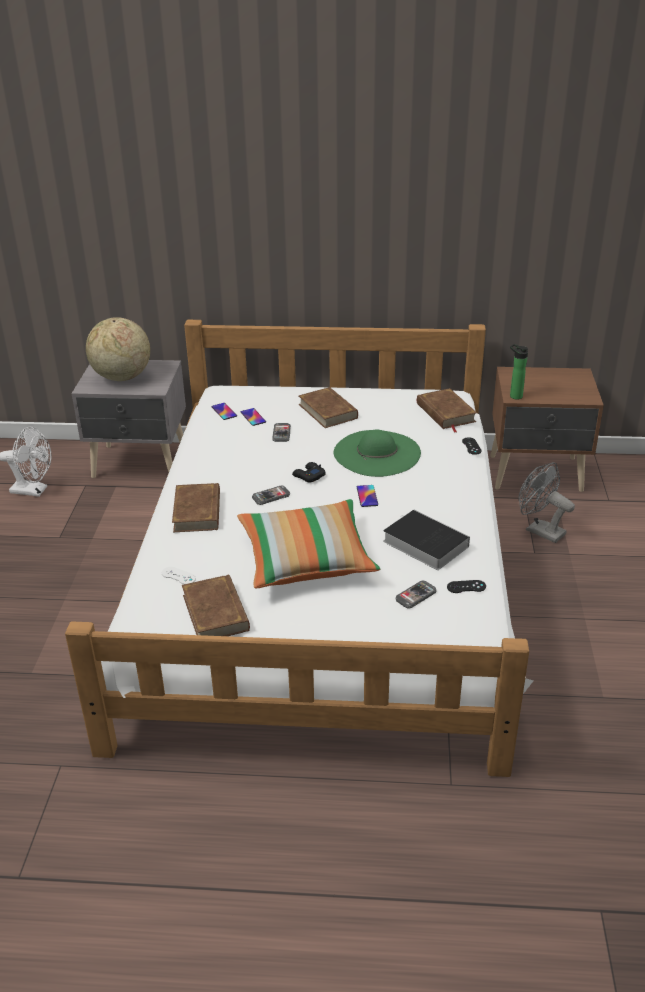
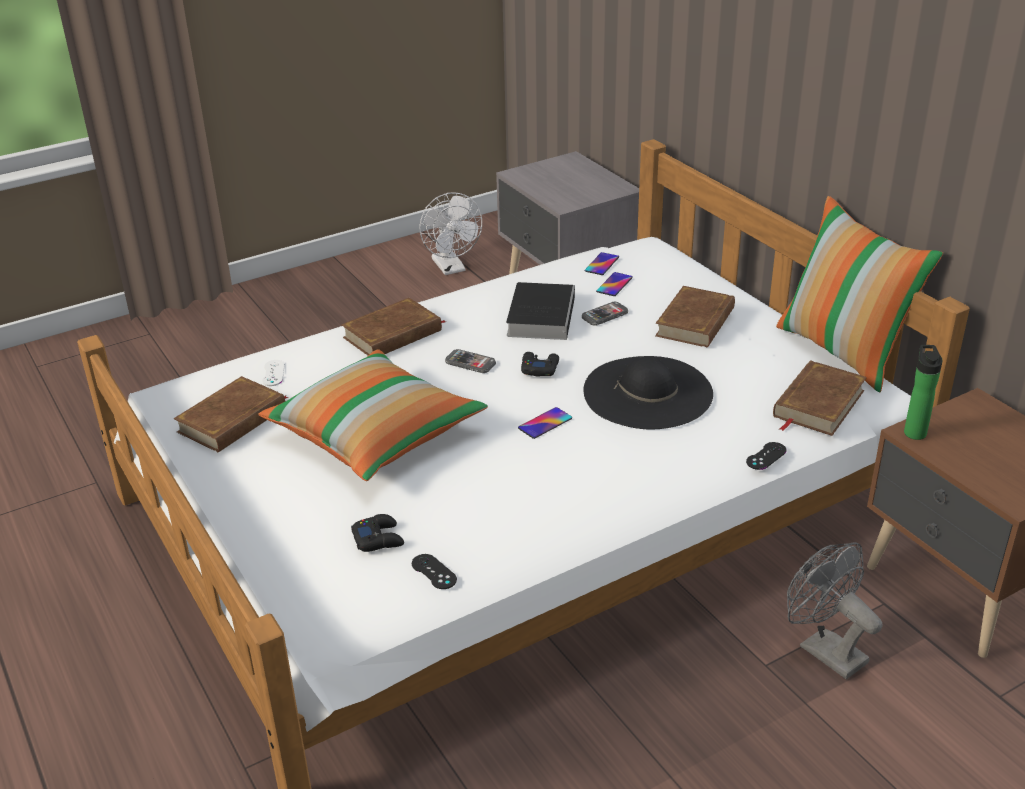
camera: 55 degrees right, 0 degrees up
globe [86,317,150,381] -> none
green hat [334,429,421,477] -> black hat [584,356,713,429]
book [383,510,470,570] -> book moved to [506,282,575,340]
phone [395,581,437,608] -> black game controller [351,514,404,552]
grey fan [518,462,575,543] -> grey fan turned 45 degrees counterclockwise [787,542,882,679]
none -> pillow [776,196,943,392]

